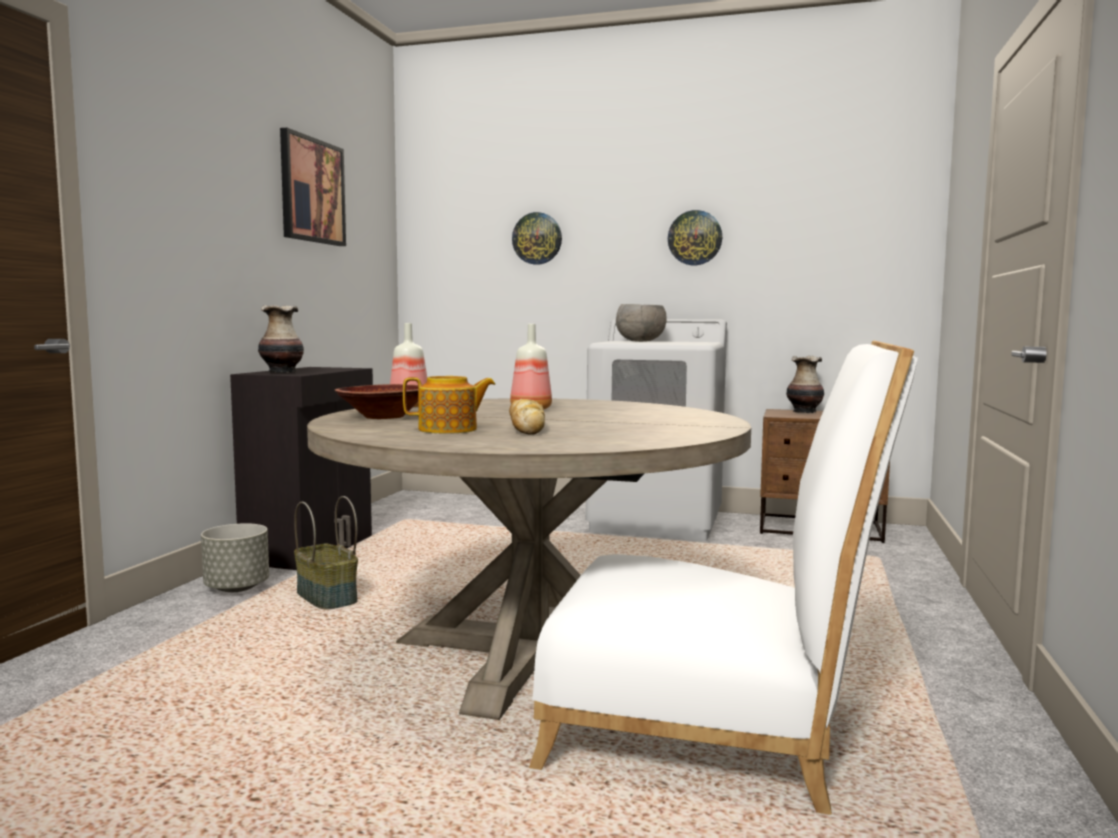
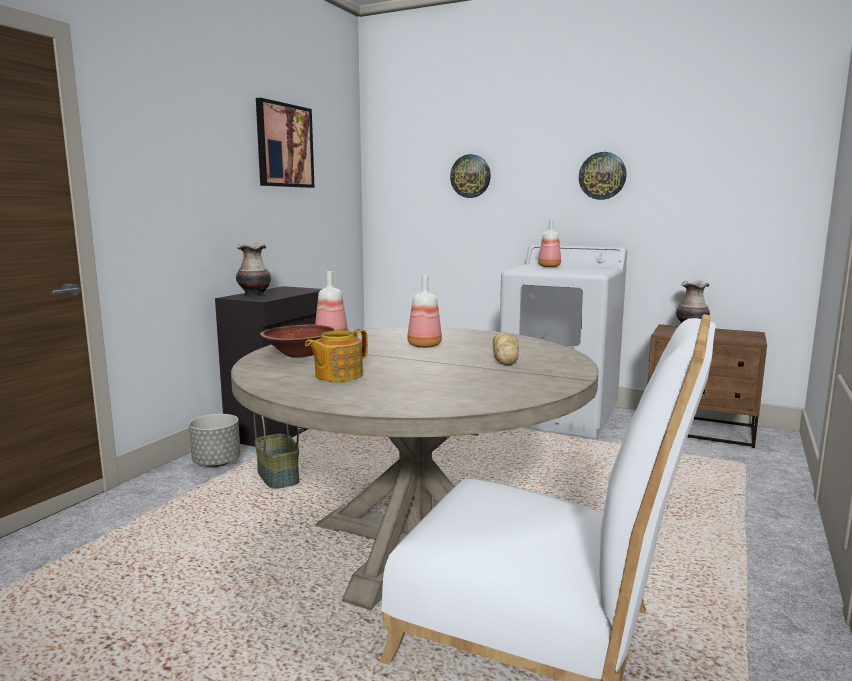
camera: 10 degrees right, 5 degrees up
teapot [403,376,495,433] -> teapot turned 135 degrees clockwise [305,329,368,382]
bread [509,399,545,435] -> bread moved to [493,333,519,365]
grey bowl [616,304,667,342] -> bottle [538,220,561,267]

